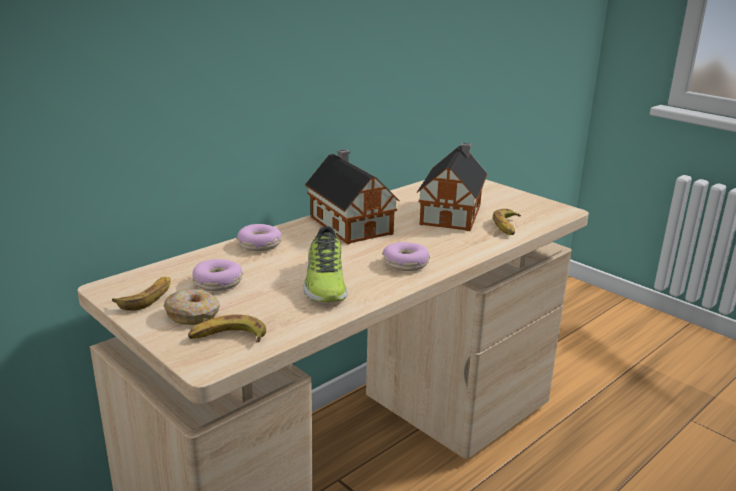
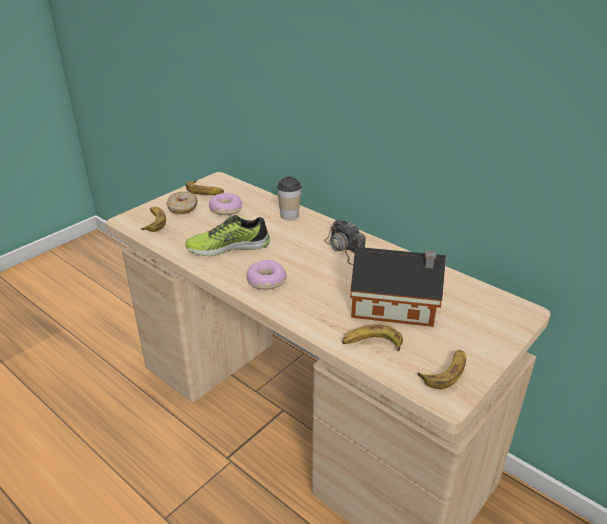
camera: 85 degrees right, 10 degrees up
donut [237,224,282,251] -> cup [277,177,301,220]
toy house [305,149,400,244] -> camera [324,220,366,265]
none -> banana [418,350,466,389]

